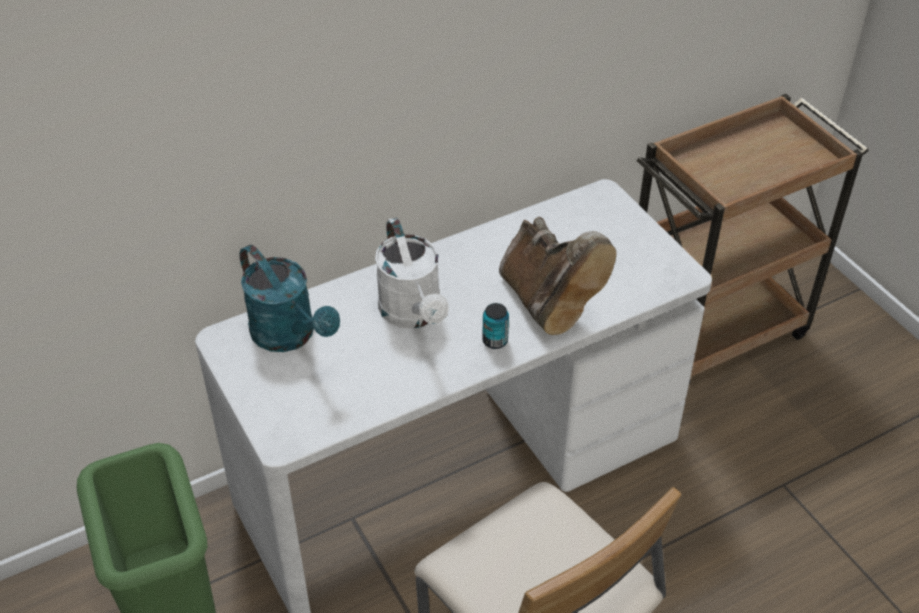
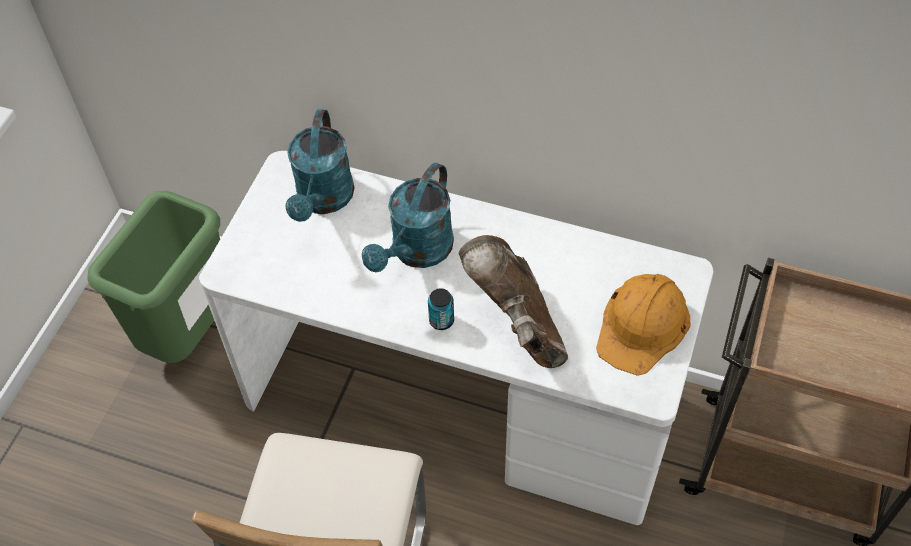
camera: 50 degrees right, 10 degrees up
white watering can [375,218,449,329] -> turquoise watering can [362,163,454,272]
brown boot [499,217,616,335] -> brown boot turned 135 degrees clockwise [459,235,568,368]
none -> orange hard hat [596,274,691,376]

